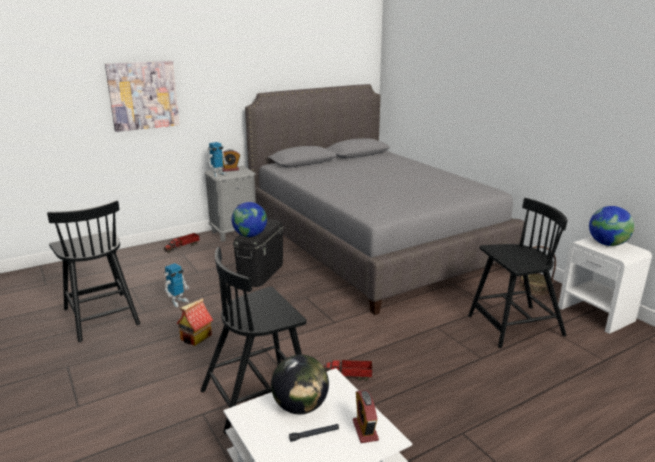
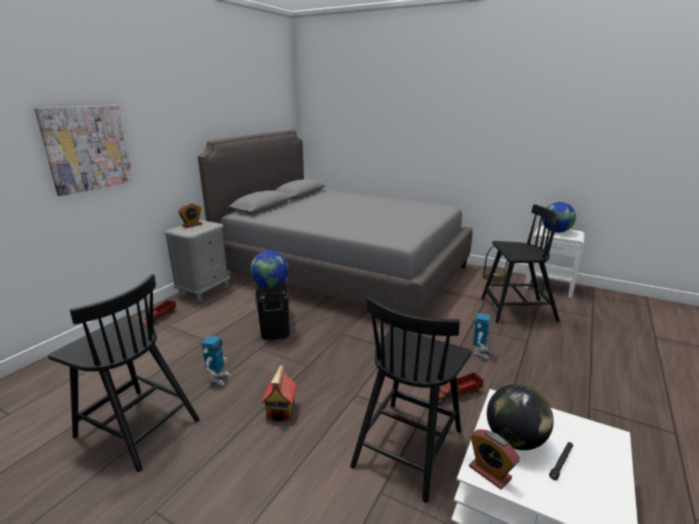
camera: 30 degrees left, 0 degrees up
toy robot [207,142,228,177] -> toy robot moved to [473,313,490,359]
alarm clock [353,390,379,443] -> alarm clock moved to [469,429,520,489]
black chair [468,198,568,348] -> black chair turned 45 degrees clockwise [481,204,560,323]

